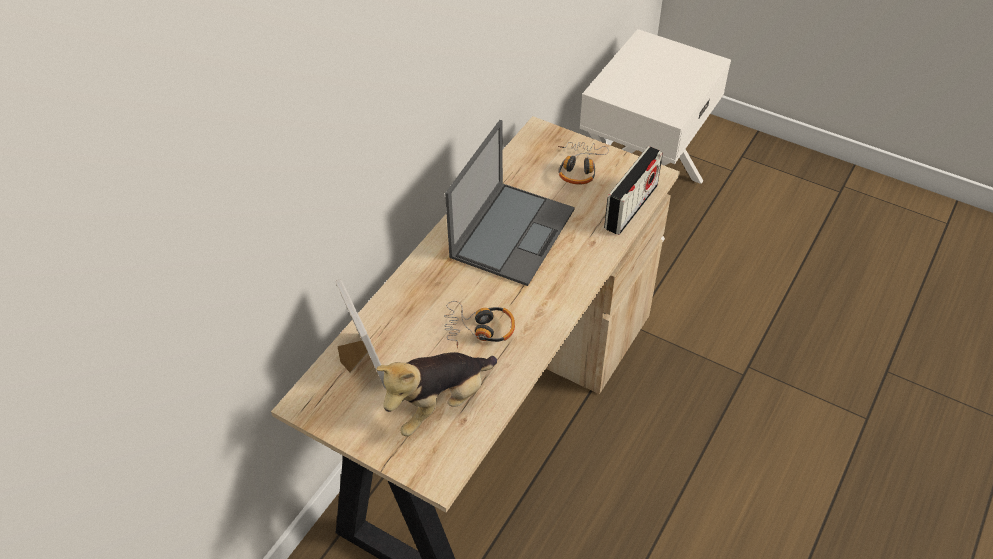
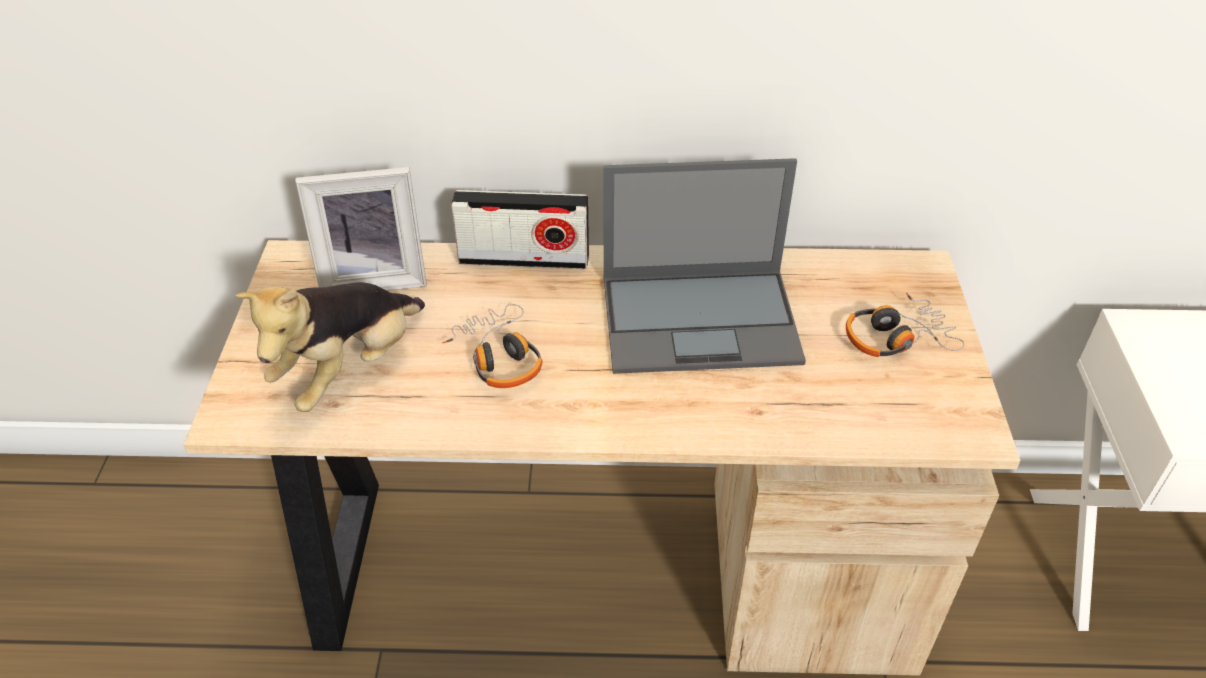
camera: 60 degrees right, 5 degrees down
picture frame [335,279,386,389] -> picture frame turned 45 degrees clockwise [295,167,427,291]
plush toy [376,352,497,436] -> plush toy turned 75 degrees counterclockwise [235,282,425,412]
radio [604,146,663,235] -> radio moved to [451,190,589,269]

